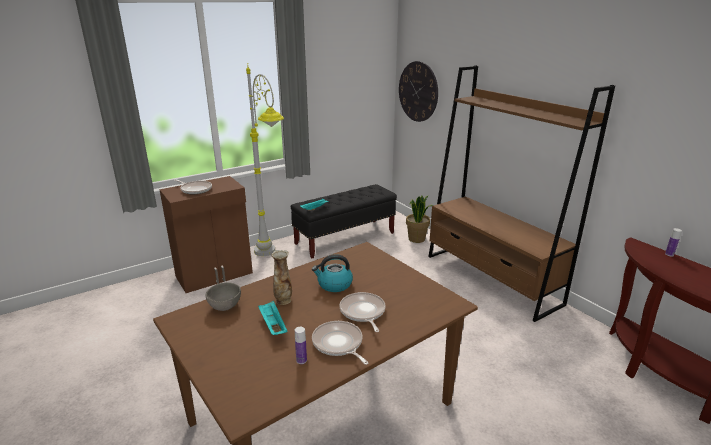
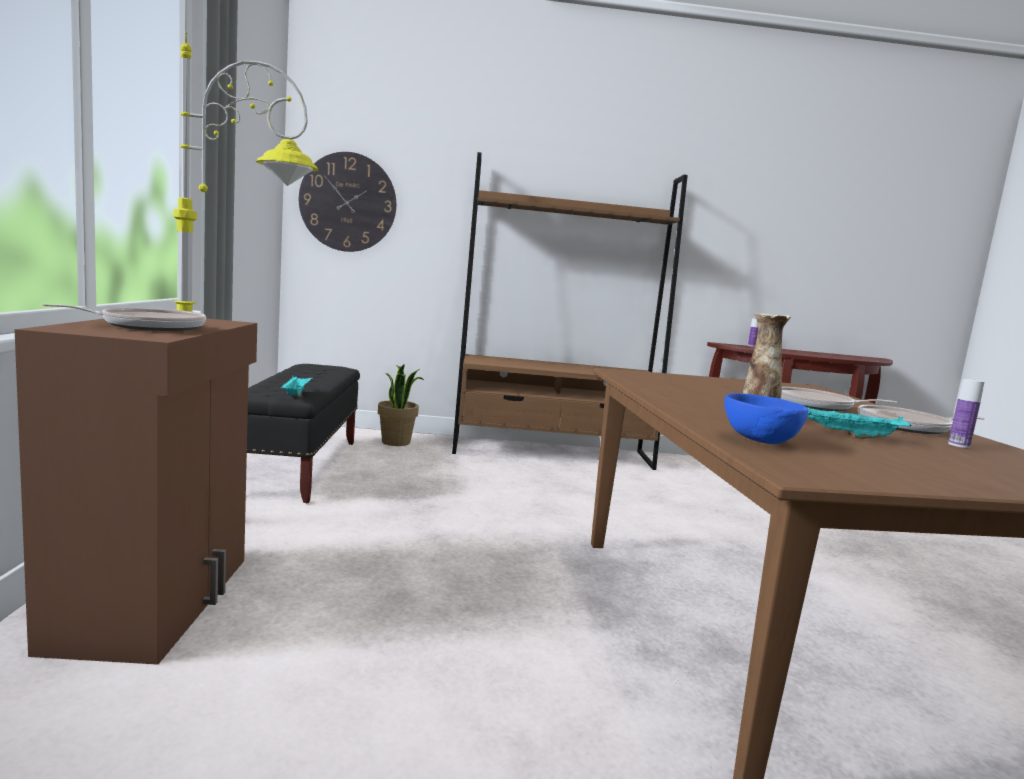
camera: 60 degrees left, 15 degrees down
grey bowl [206,282,241,311] -> blue bowl [724,393,808,444]
kettle [312,254,353,292] -> none

